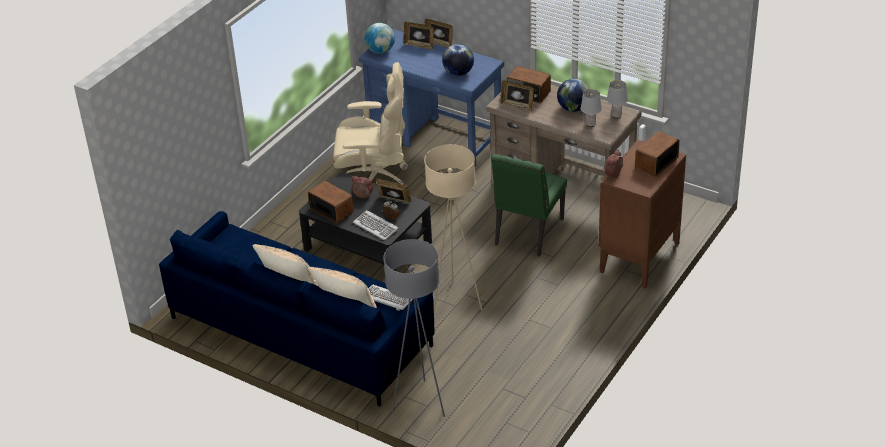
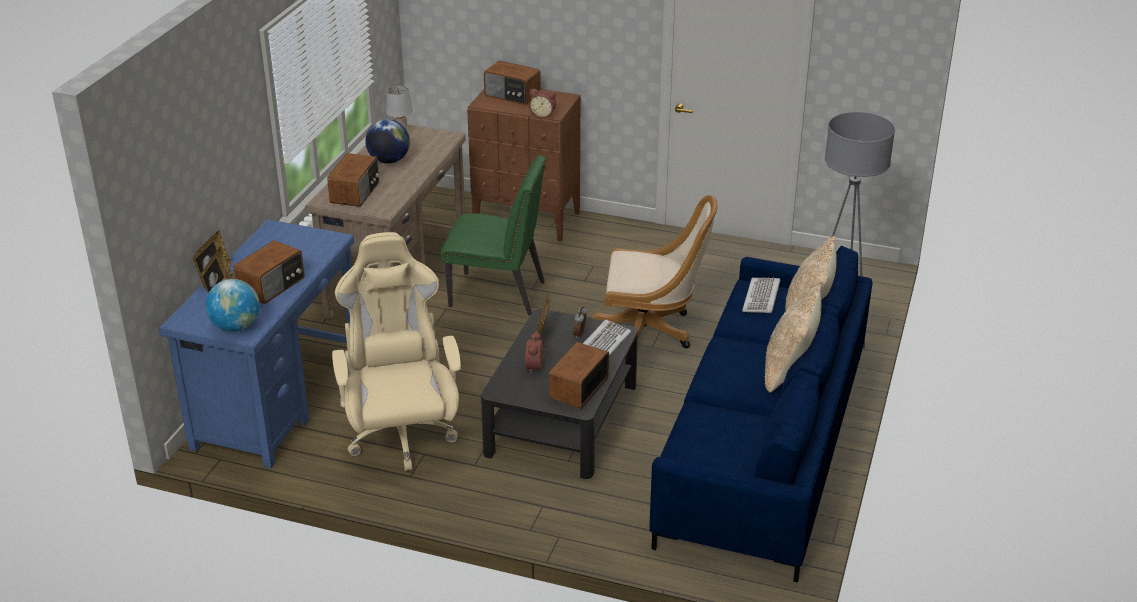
camera: 105 degrees left, 5 degrees down
beige floor lamp [424,144,482,313] -> office chair [592,195,718,348]
globe [442,44,474,76] -> none
picture frame [500,81,534,111] -> none
grey table lamp [581,89,602,127] -> none
none -> radio [233,240,304,304]

